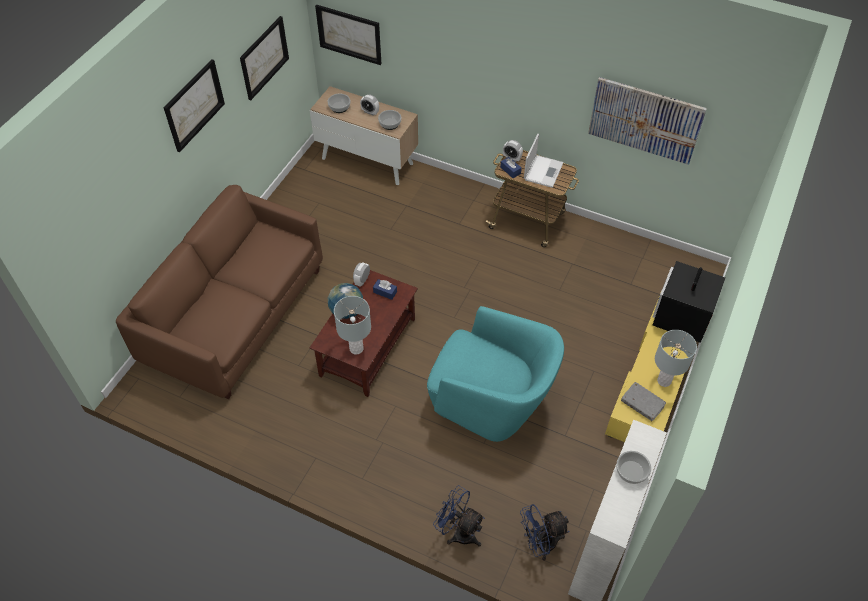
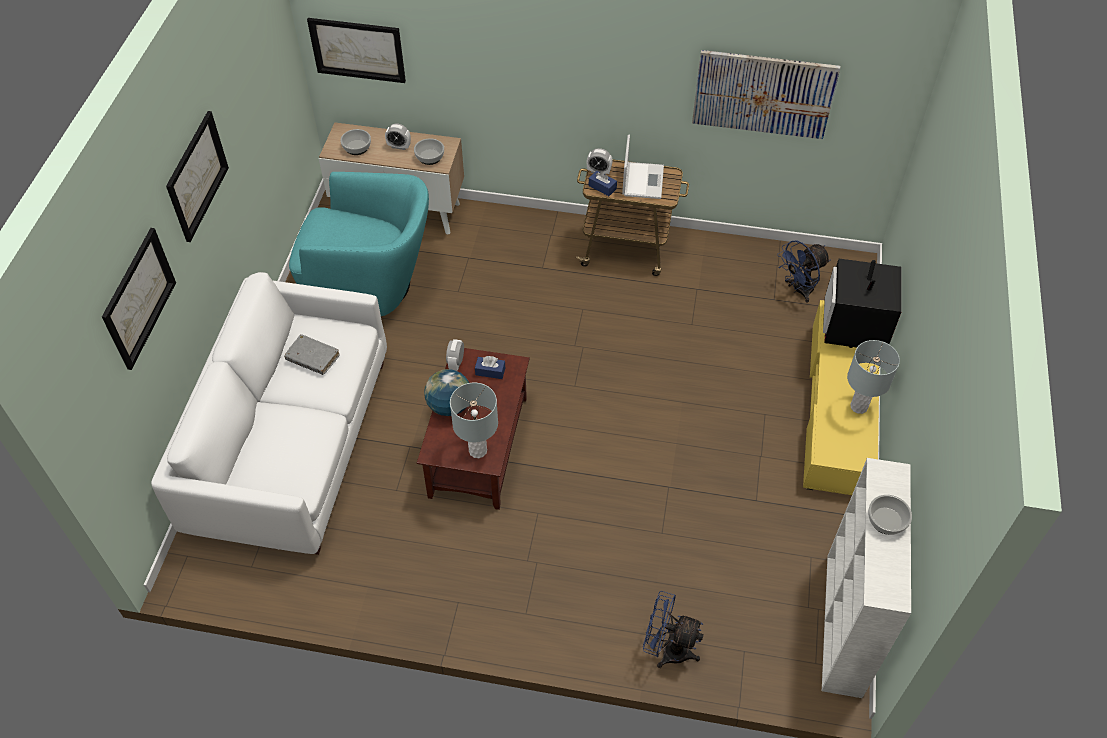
camera: 15 degrees left, 0 degrees up
brown sofa [116,185,323,399] -> white sofa [151,272,387,555]
picture [240,16,289,100] -> picture moved to [102,228,176,370]
turquoise armchair [427,306,564,442] -> turquoise armchair moved to [289,172,429,316]
blue fan [520,504,570,561] -> blue fan moved to [777,240,830,303]
grey book [621,382,666,421] -> grey book moved to [284,334,340,375]

